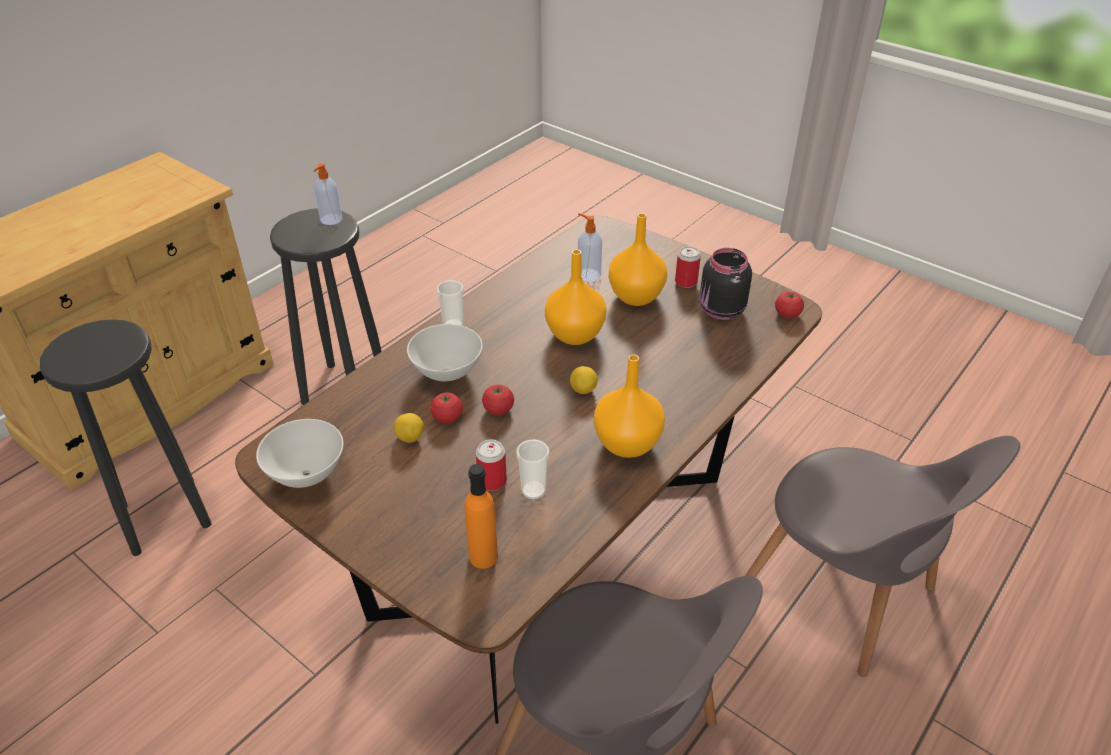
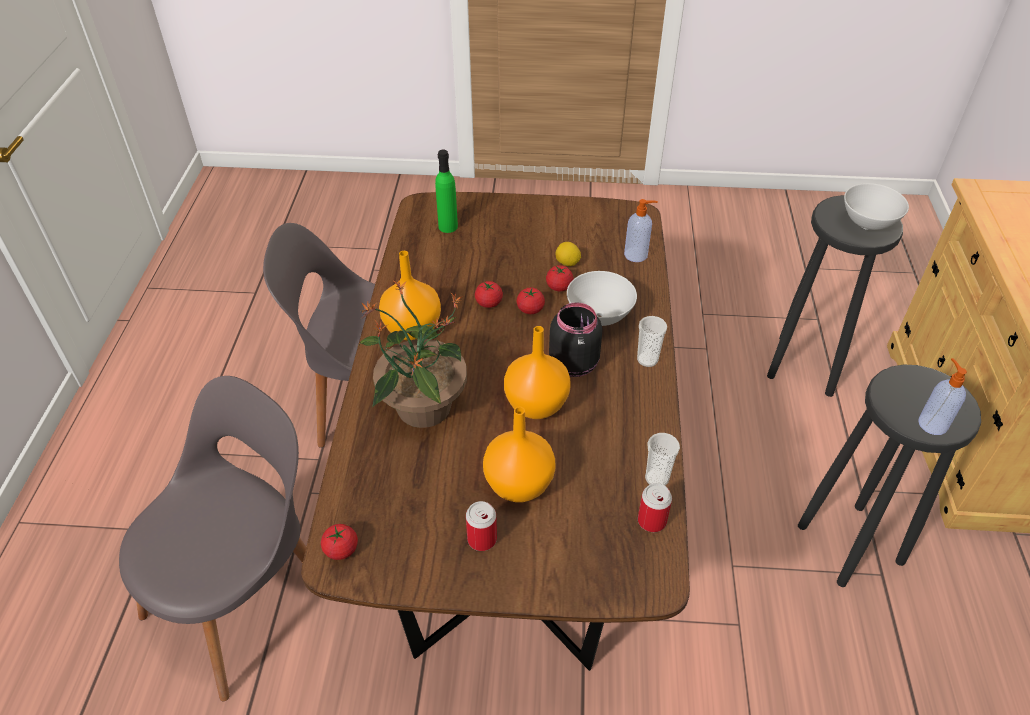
camera: 145 degrees right, 5 degrees up
white bowl [256,419,344,488] -> white bowl moved to [844,183,909,230]
orange bottle [465,464,498,569] -> green bottle [435,150,458,233]
can [476,439,507,491] -> can moved to [638,483,672,532]
cup [516,439,550,499] -> cup moved to [645,433,680,486]
lemon [570,366,598,394] -> none
soap dispenser [578,213,602,282] -> soap dispenser moved to [624,199,658,262]
black jar [699,248,752,320] -> black jar moved to [549,302,602,377]
grey chair [745,436,1020,677] -> grey chair turned 120 degrees clockwise [119,376,306,702]
none -> potted plant [359,280,467,428]
none -> tomato [475,281,503,308]

